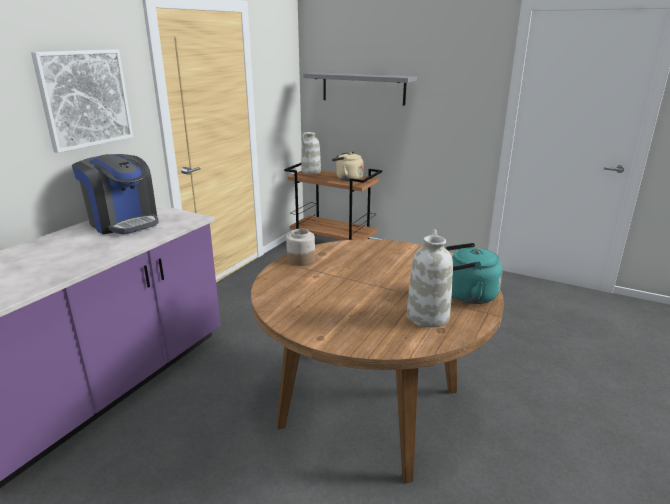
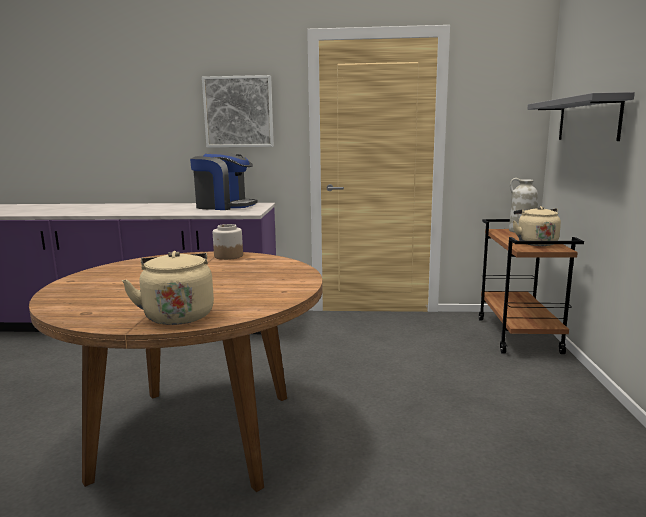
camera: 65 degrees right, 10 degrees down
coffee machine [72,154,159,234] -> coffee machine turned 90 degrees counterclockwise [190,152,257,210]
white vase [407,229,453,328] -> none
turquoise kettle [445,243,502,304] -> beige kettle [122,251,214,325]

